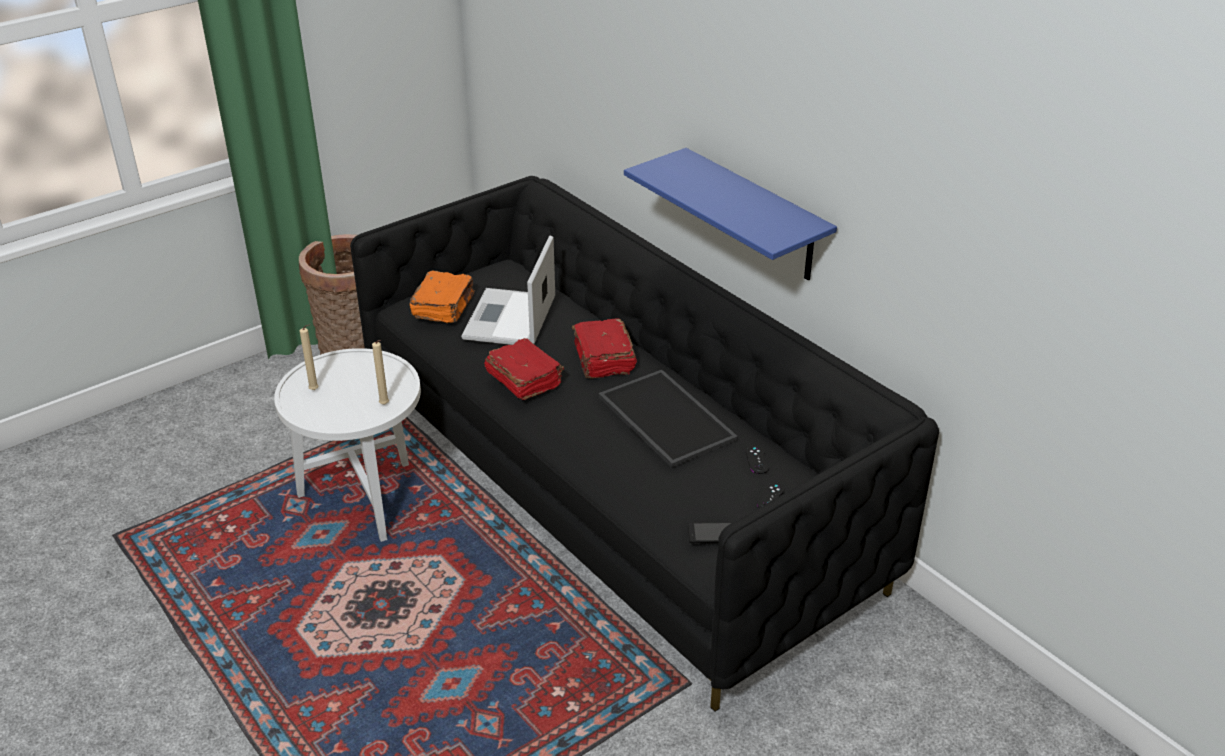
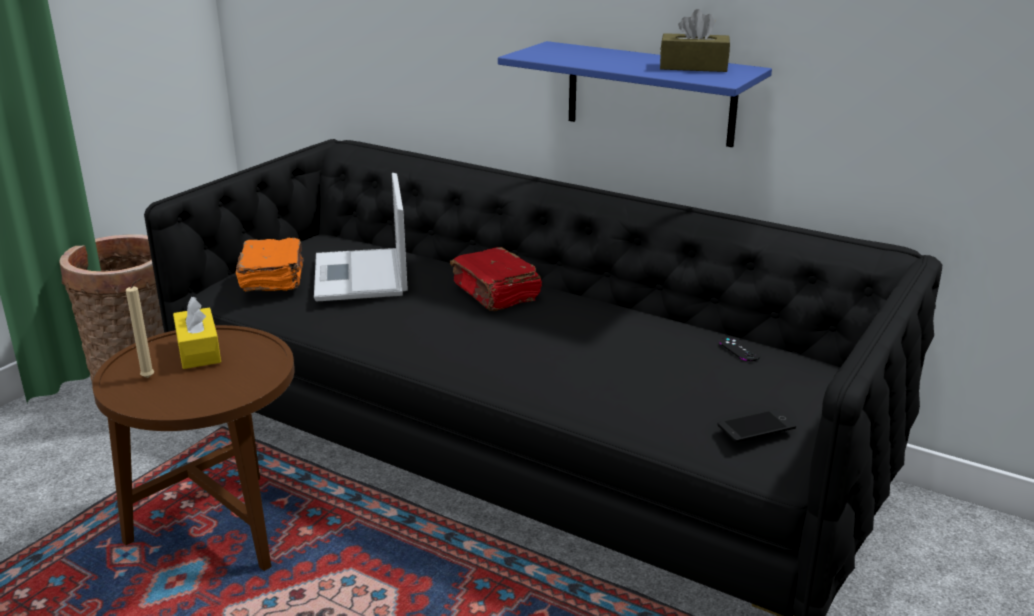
camera: 20 degrees left, 10 degrees down
white side table [274,348,421,542] -> brown side table [92,325,295,571]
beige candle [372,340,389,405] -> none
red book [484,338,564,400] -> none
tray [598,370,738,468] -> none
black game controller [757,482,784,508] -> none
none -> yellow tissue box [173,297,221,369]
none -> brown tissue box [660,9,730,72]

